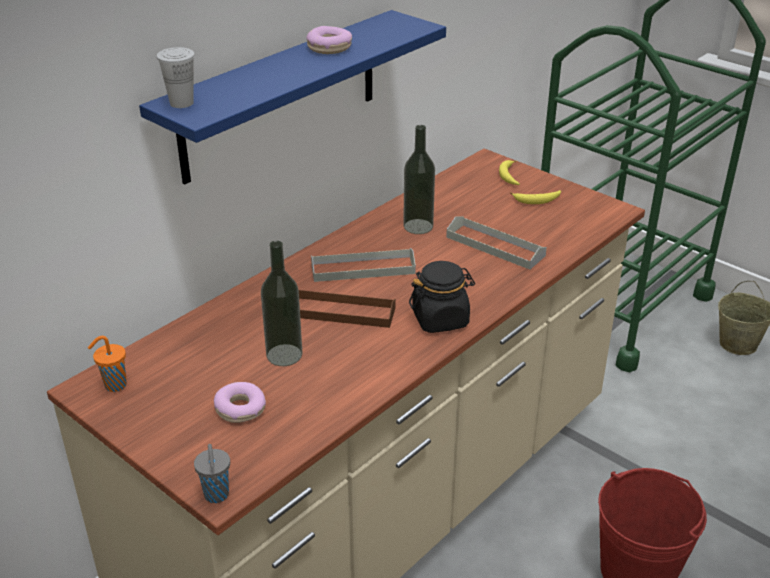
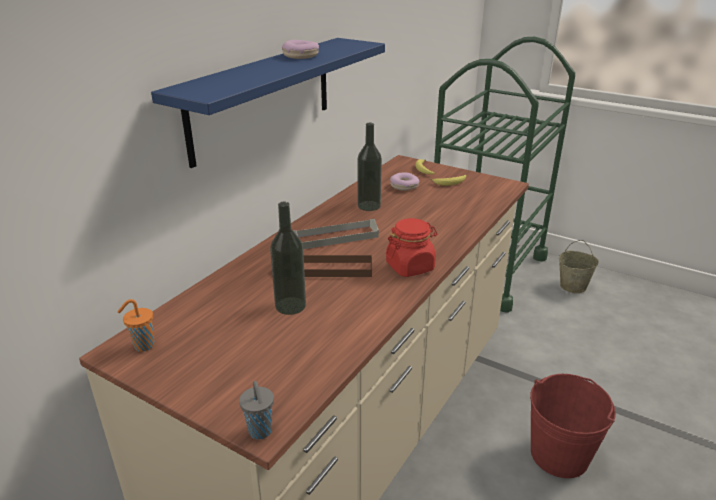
camera: 10 degrees left, 5 degrees down
white cup [157,47,195,108] -> none
donut [214,382,266,423] -> donut moved to [390,173,419,191]
black jar [409,261,475,333] -> red jar [386,218,437,277]
grey tray [446,216,547,269] -> none

